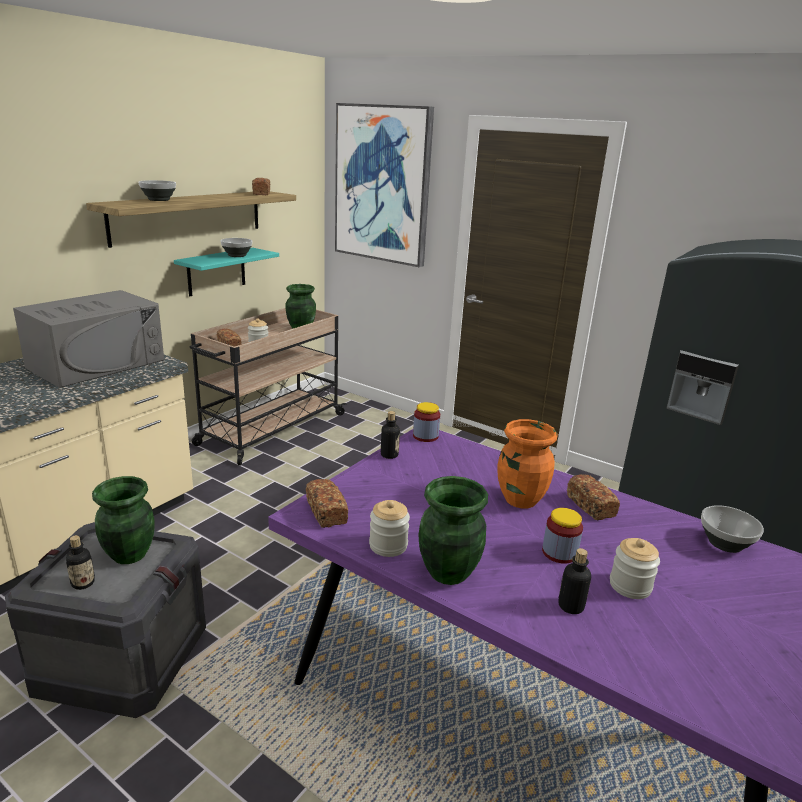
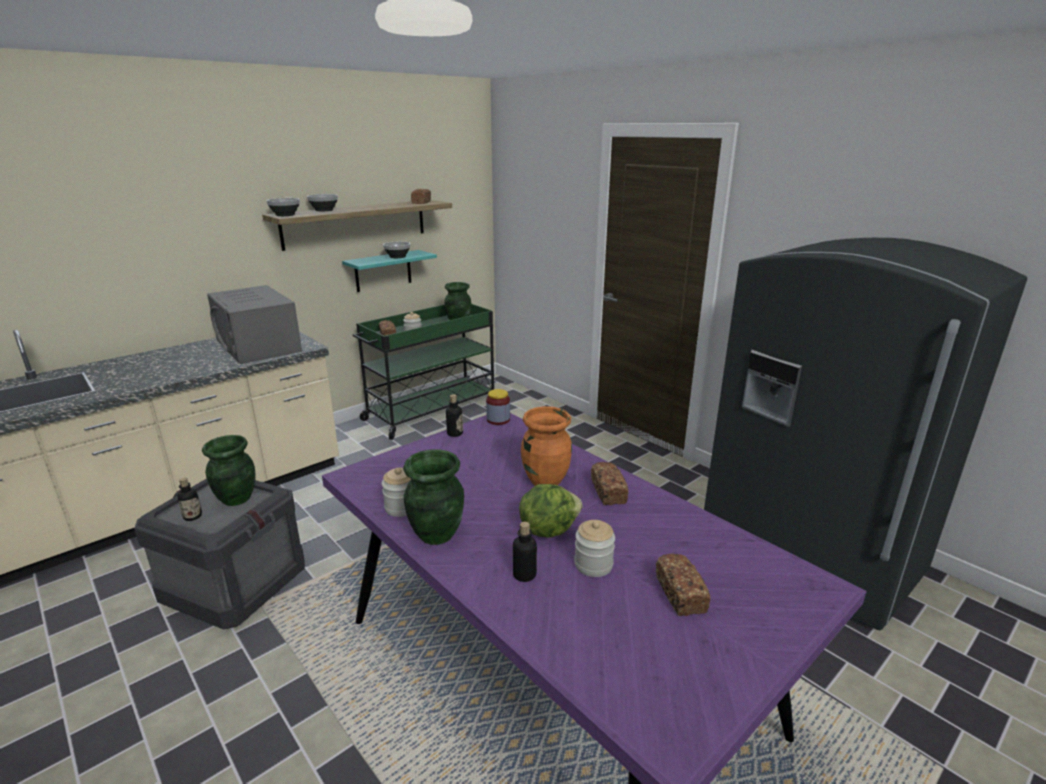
camera: 15 degrees right, 0 degrees up
grey microwave [13,290,164,388] -> grey microwave turned 90 degrees clockwise [207,285,302,364]
beige cart [190,308,346,466] -> green cart [352,304,494,440]
bread [306,479,348,528] -> bread moved to [656,554,710,616]
picture [335,103,434,267] -> none
jar [542,508,583,564] -> lettuce [519,484,583,538]
bowl [701,505,764,553] -> bowl moved to [266,198,300,216]

